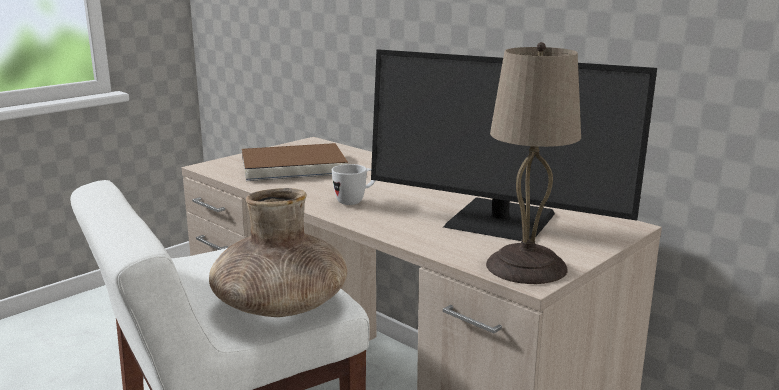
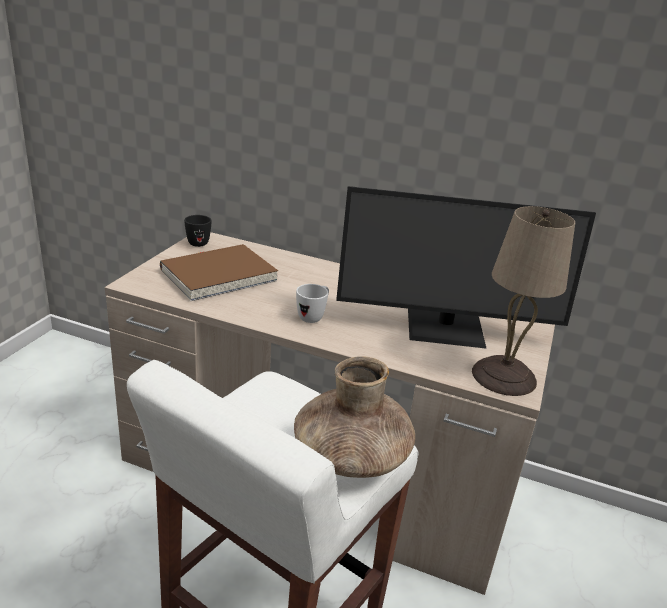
camera: 25 degrees left, 10 degrees up
none -> black mug [184,215,212,247]

